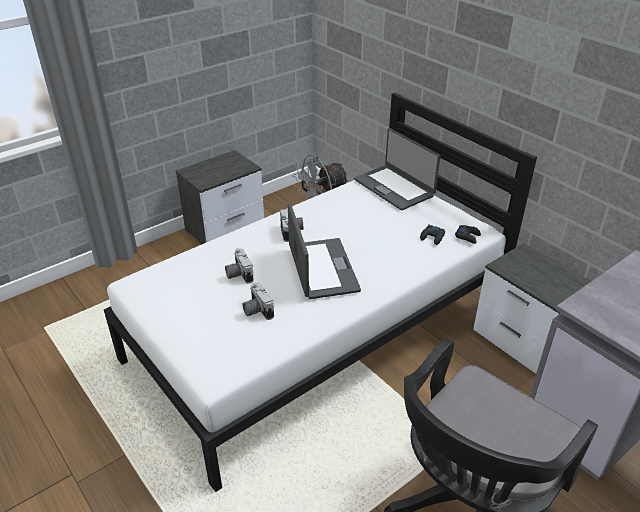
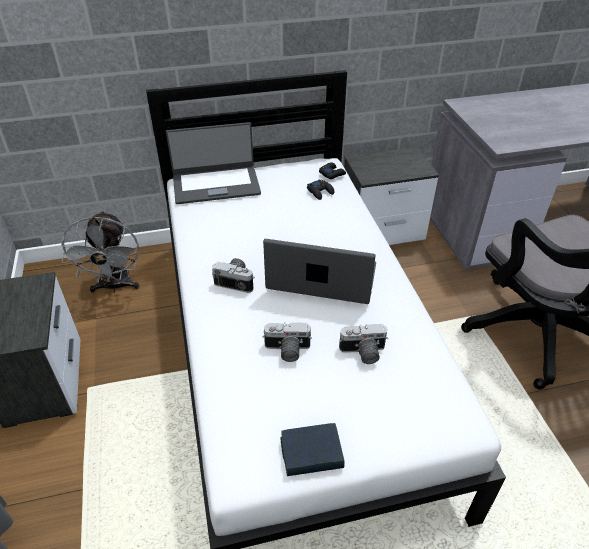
camera: 65 degrees left, 5 degrees up
none -> book [280,423,345,476]

